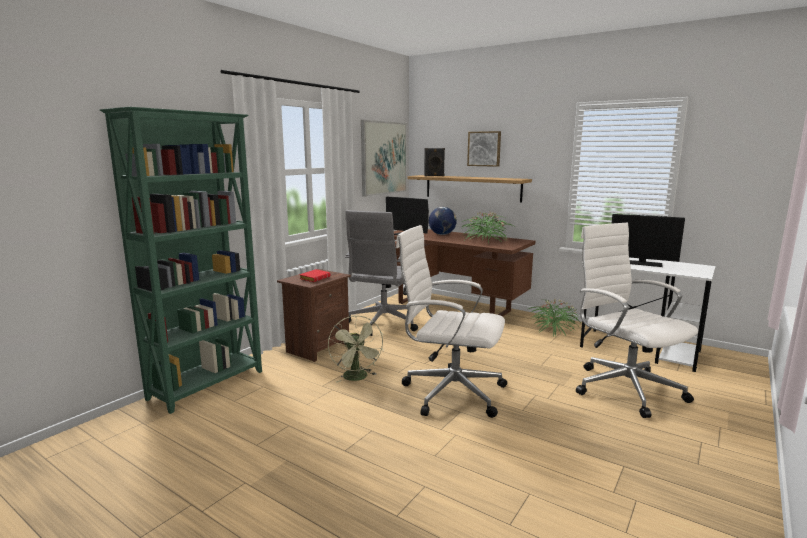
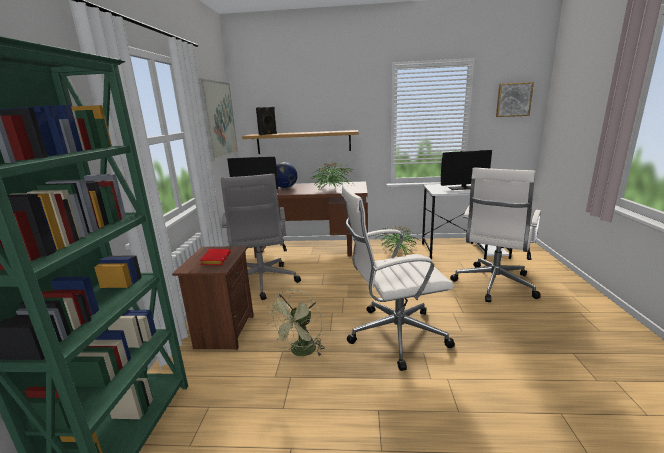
camera: 30 degrees left, 5 degrees up
green fan [328,316,384,383] -> green fan turned 75 degrees clockwise [267,289,325,357]
picture [467,131,501,167] -> picture moved to [496,82,534,117]
white office chair [576,223,698,418] -> white office chair turned 90 degrees counterclockwise [450,167,541,302]

